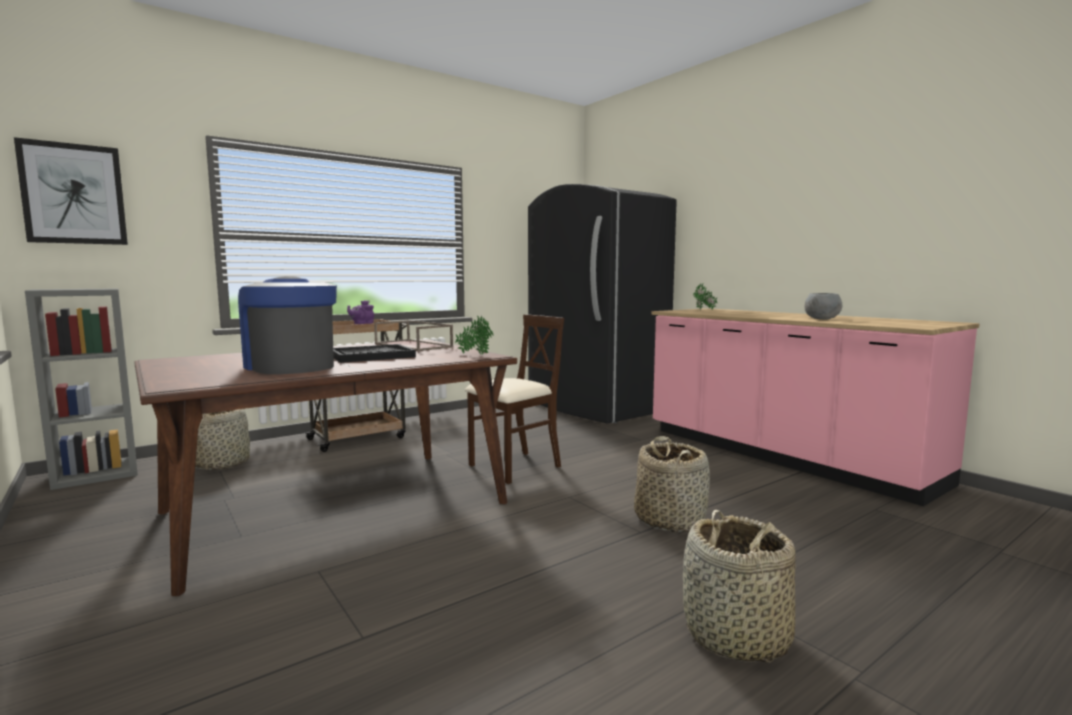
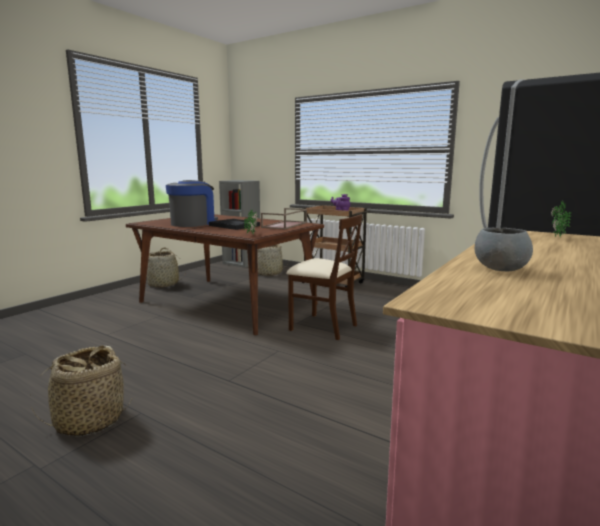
camera: 70 degrees right, 5 degrees up
picture [14,137,128,245] -> none
basket [634,436,710,533] -> basket moved to [147,248,186,287]

